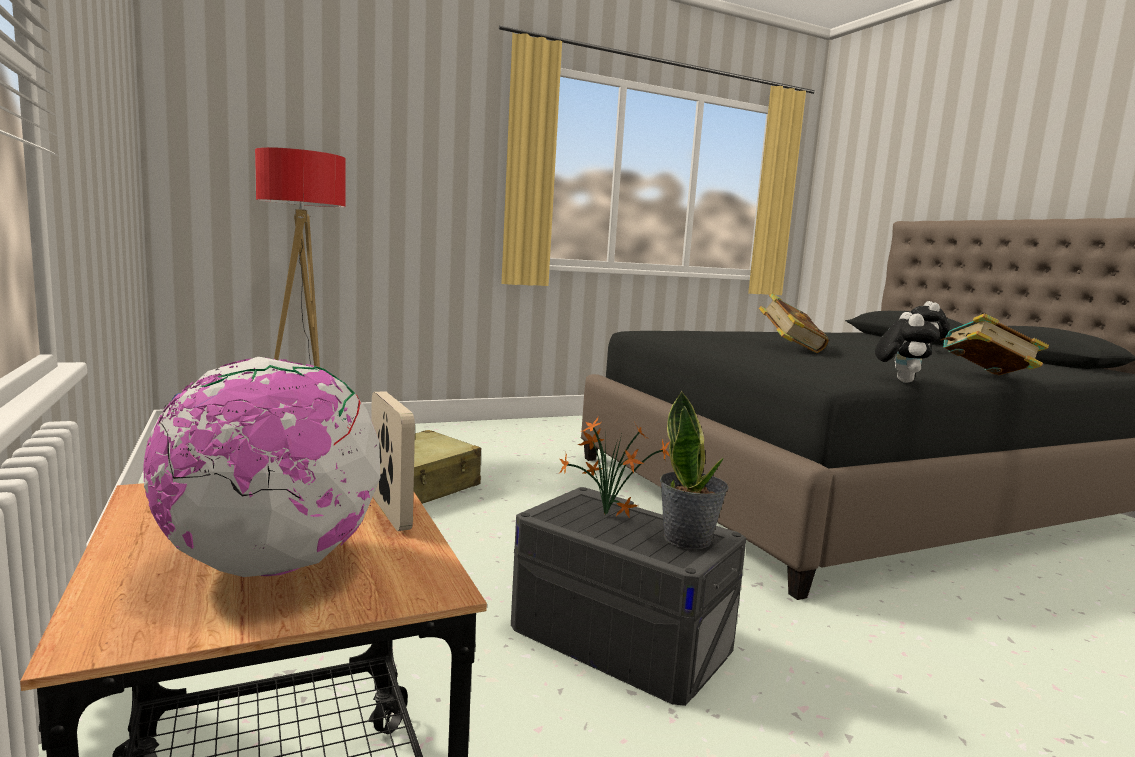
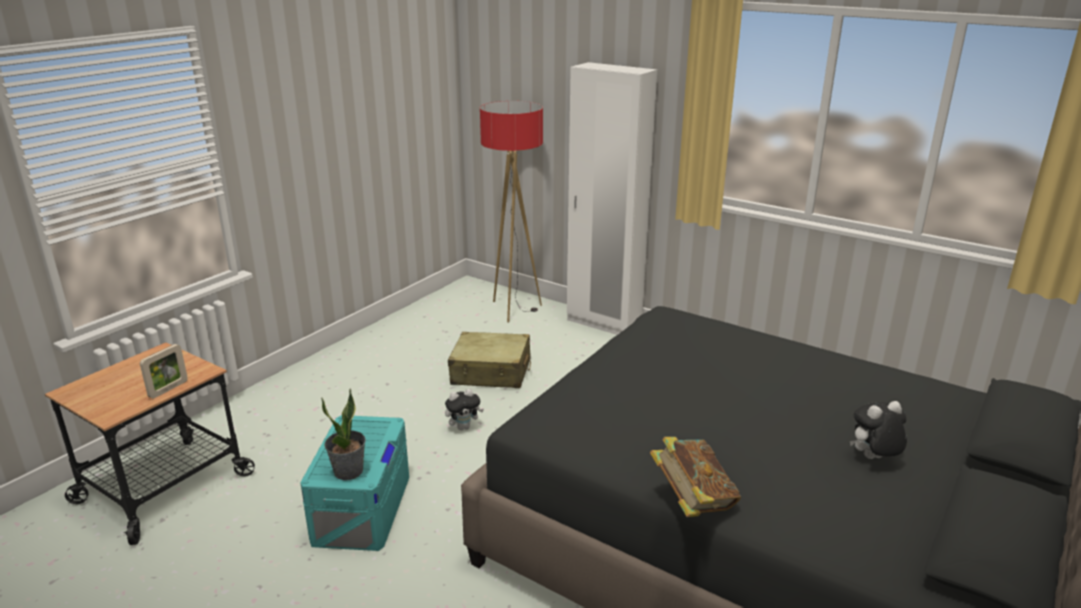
camera: 60 degrees right, 15 degrees up
globe [143,357,380,577] -> none
grey storage box [511,487,746,706] -> turquoise storage box [300,415,409,551]
potted plant [558,417,670,518] -> none
book [759,293,829,353] -> none
plush toy [875,312,940,383] -> plush toy moved to [445,389,484,430]
none -> white wardrobe [567,62,657,335]

